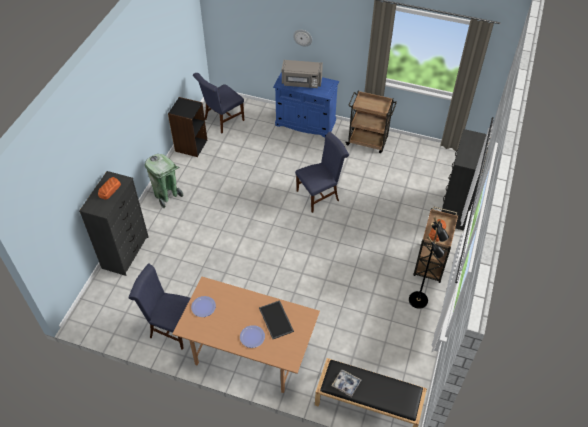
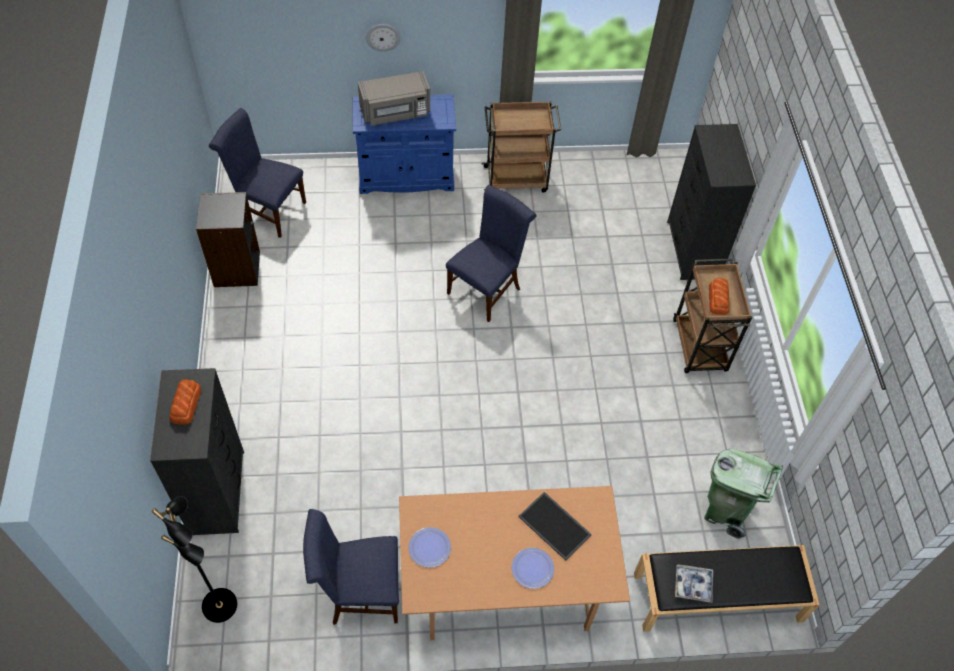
camera: 25 degrees left, 5 degrees up
green trash can [145,154,183,208] -> green trash can moved to [704,449,783,539]
blue chair [193,73,244,133] -> blue chair turned 90 degrees clockwise [209,108,306,238]
black floor lamp [409,217,449,309] -> black floor lamp moved to [152,496,237,623]

